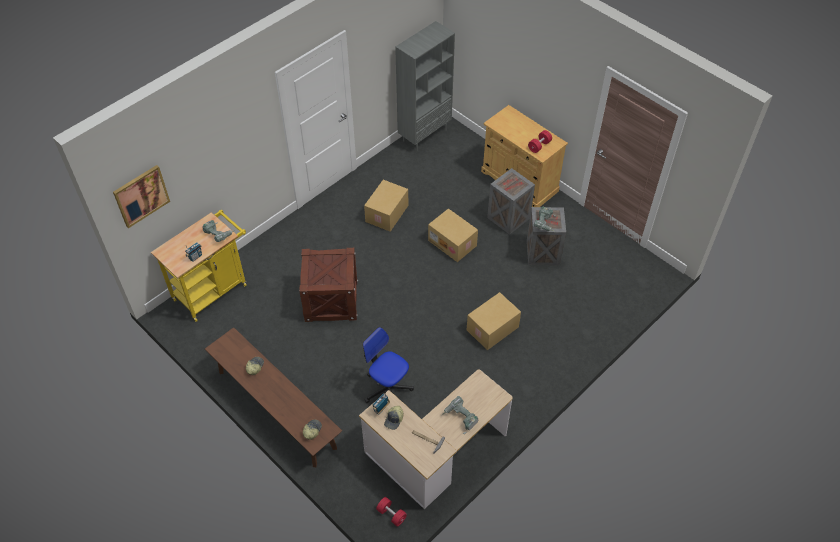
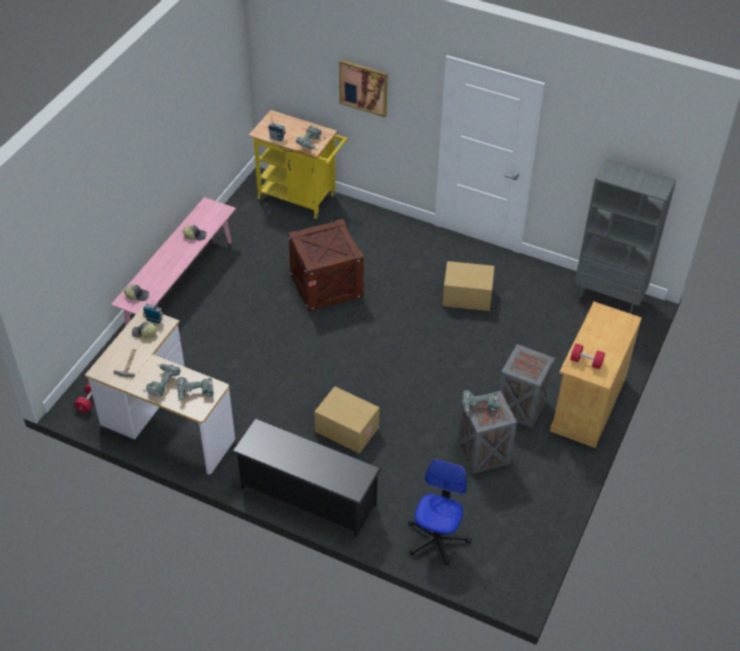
camera: 70 degrees right, 5 degrees down
picture [113,165,170,228] -> picture moved to [339,60,388,117]
brown bench [205,327,342,467] -> pink bench [111,197,236,327]
office chair [363,327,414,403] -> office chair moved to [408,459,471,566]
cardboard box [428,209,478,262] -> none
none -> power drill [177,377,214,404]
none -> black shoe rack [232,418,382,537]

